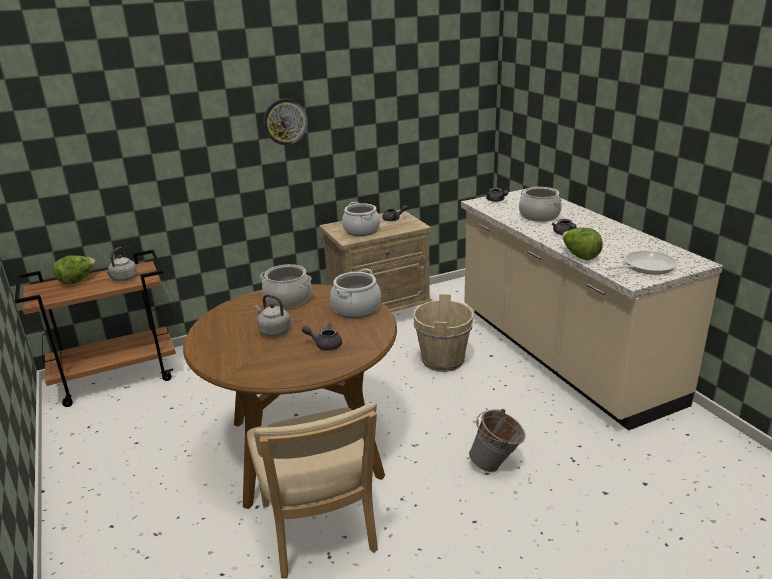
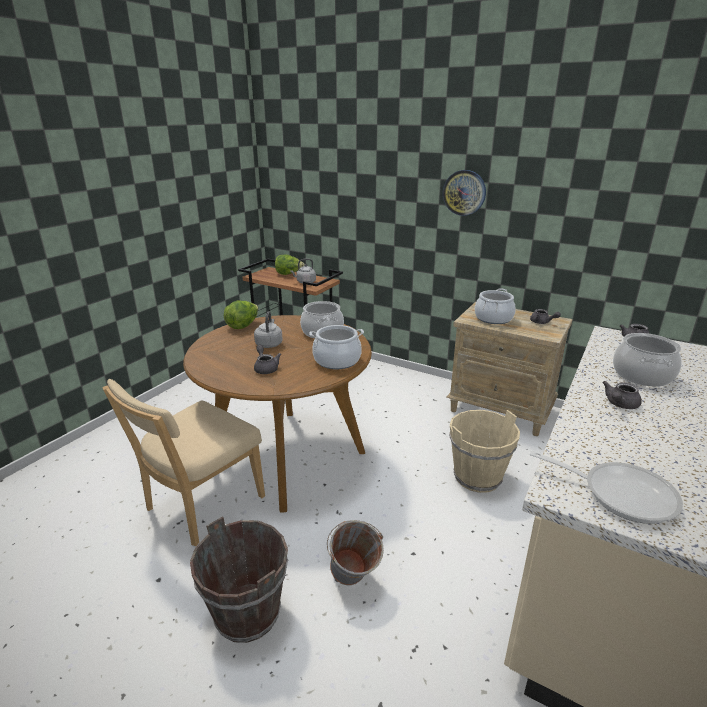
camera: 55 degrees right, 0 degrees up
lettuce [562,228,603,260] -> lettuce moved to [224,301,258,329]
none -> brown bucket [190,516,288,643]

